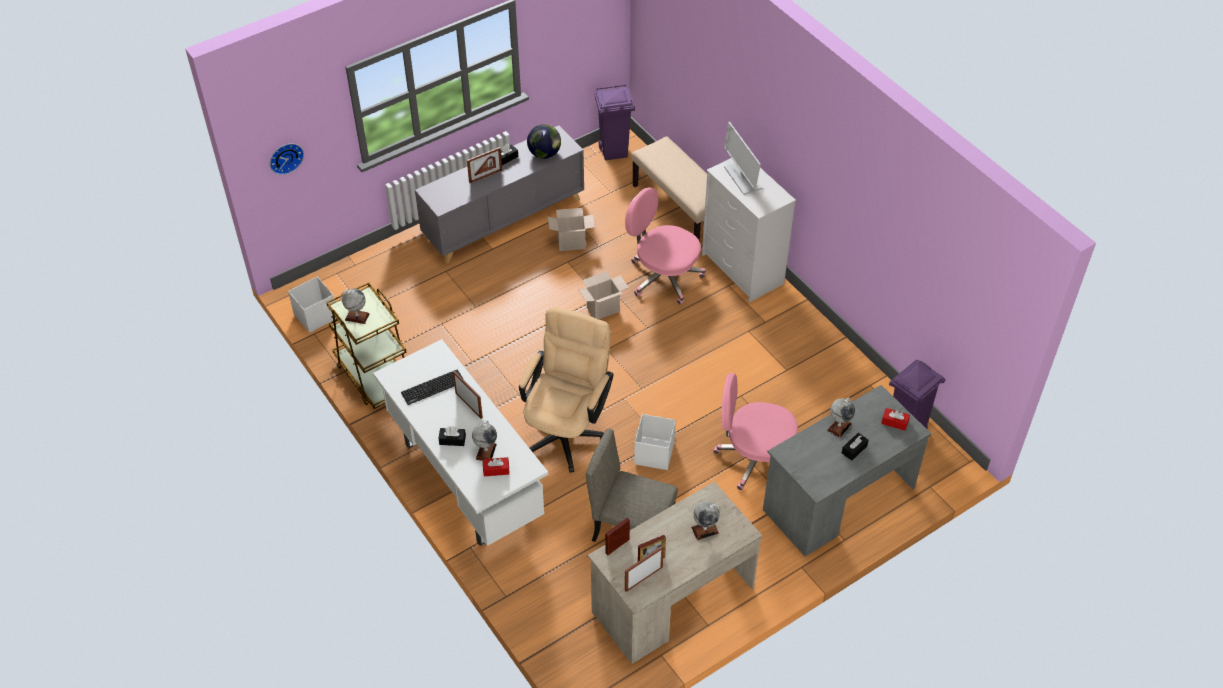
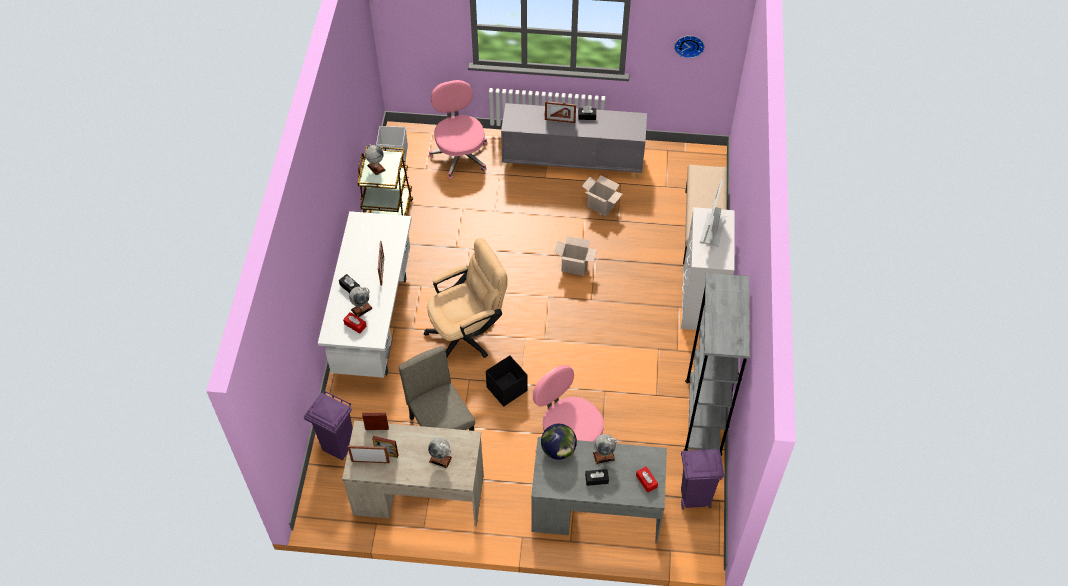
camera: 40 degrees right, 5 degrees up
wall clock [270,144,304,175] -> wall clock moved to [674,36,705,58]
keyboard [401,369,463,405] -> none
globe [527,124,561,159] -> globe moved to [541,424,577,460]
purple trash can [594,84,635,160] -> purple trash can moved to [304,390,353,460]
pink office chair [625,187,705,305] -> pink office chair moved to [429,80,487,179]
white storage box [634,414,676,470] -> black storage box [486,355,527,407]
none -> grey bookcase [683,273,750,456]

